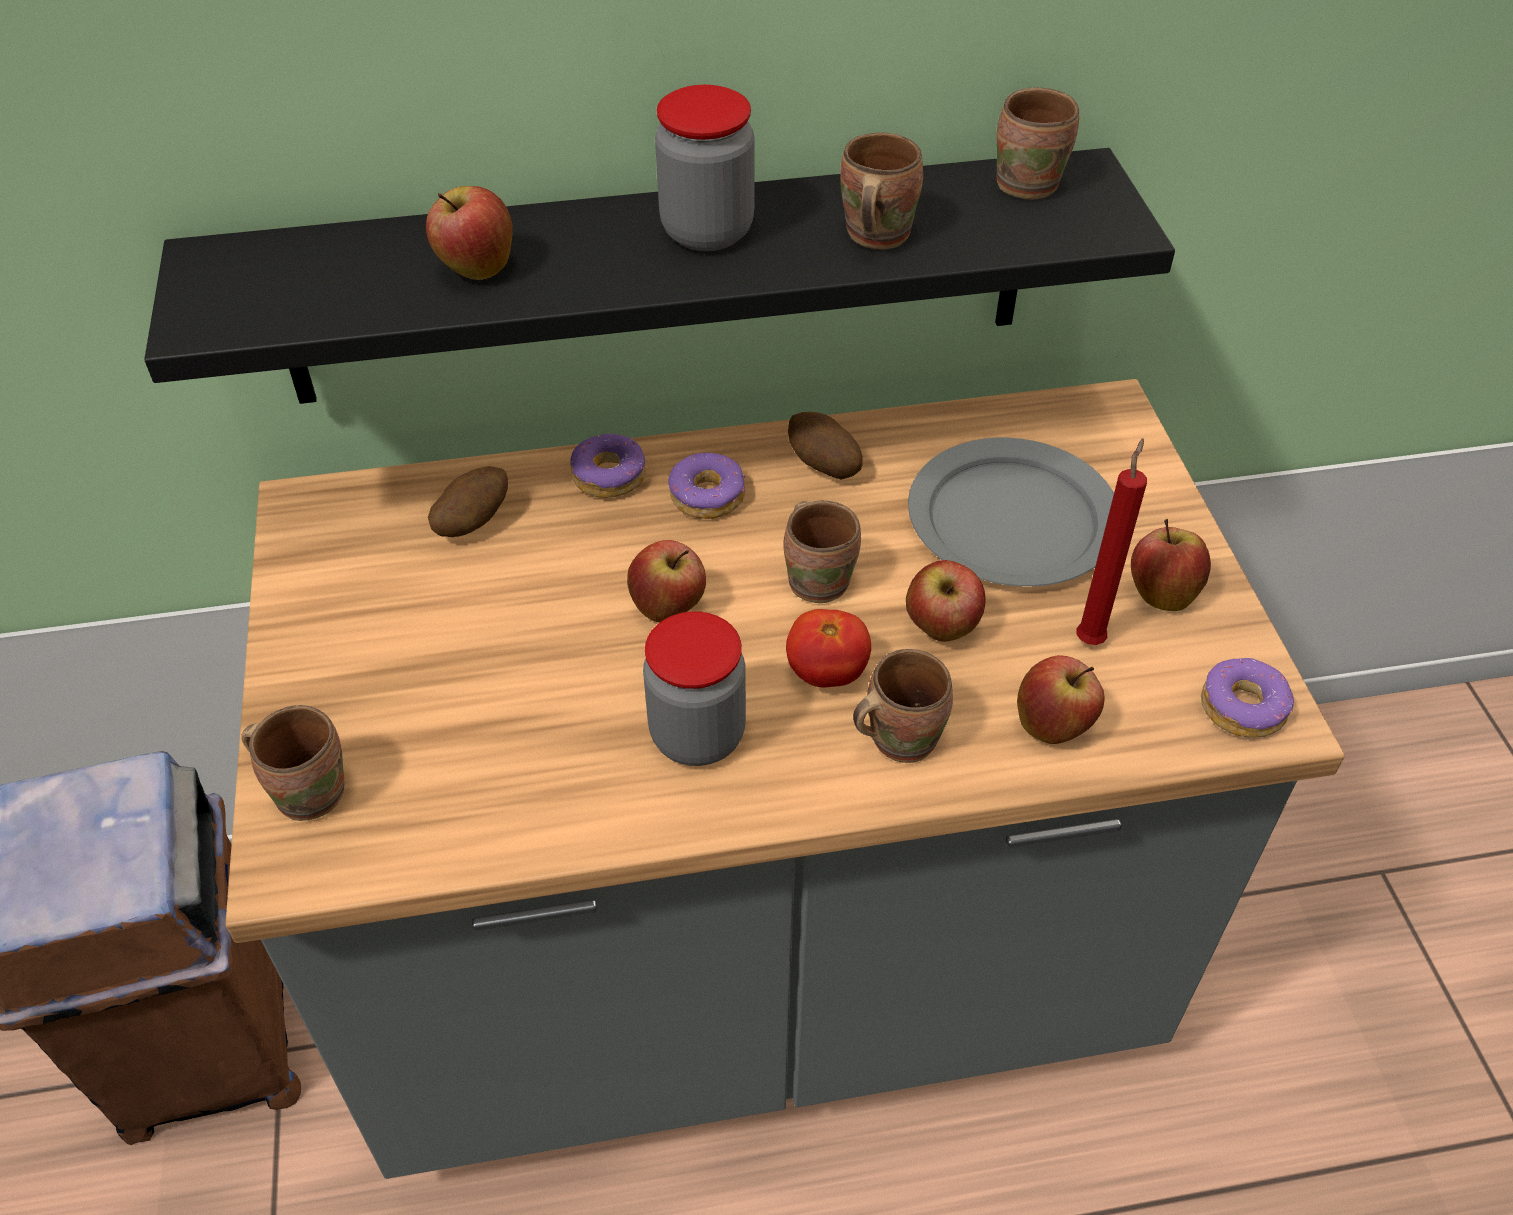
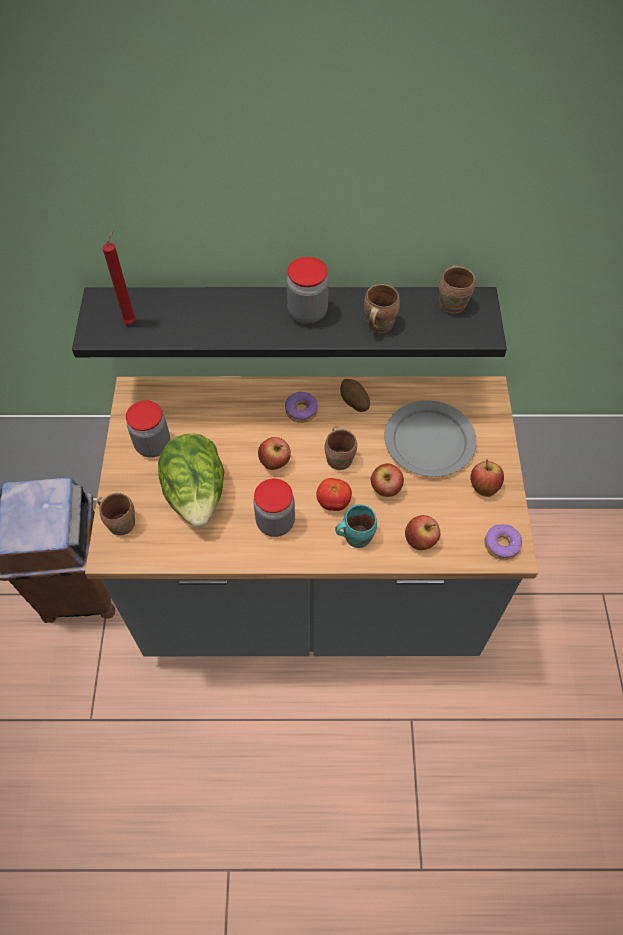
camera: 10 degrees right, 10 degrees up
apple [426,186,513,280] -> none
potato [428,466,508,537] -> none
donut [570,434,646,498] -> none
brown mug [853,649,953,763] -> turquoise mug [335,505,377,548]
red candle [1076,438,1147,645] -> red candle moved to [103,229,136,324]
none -> jar [126,400,170,458]
none -> lettuce [158,433,224,528]

